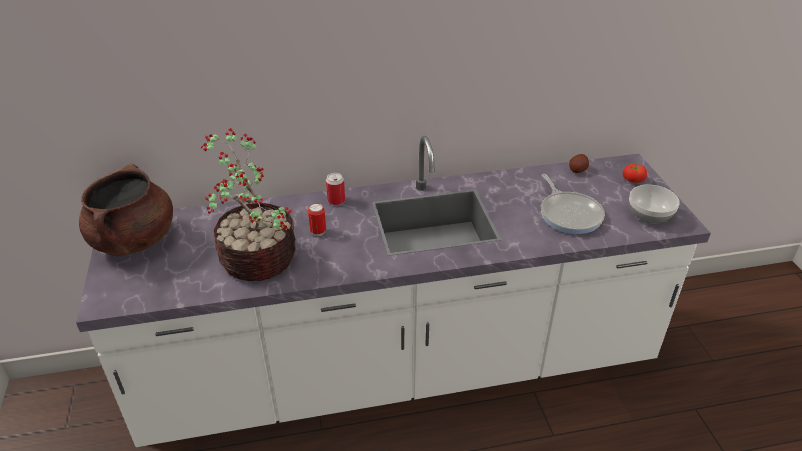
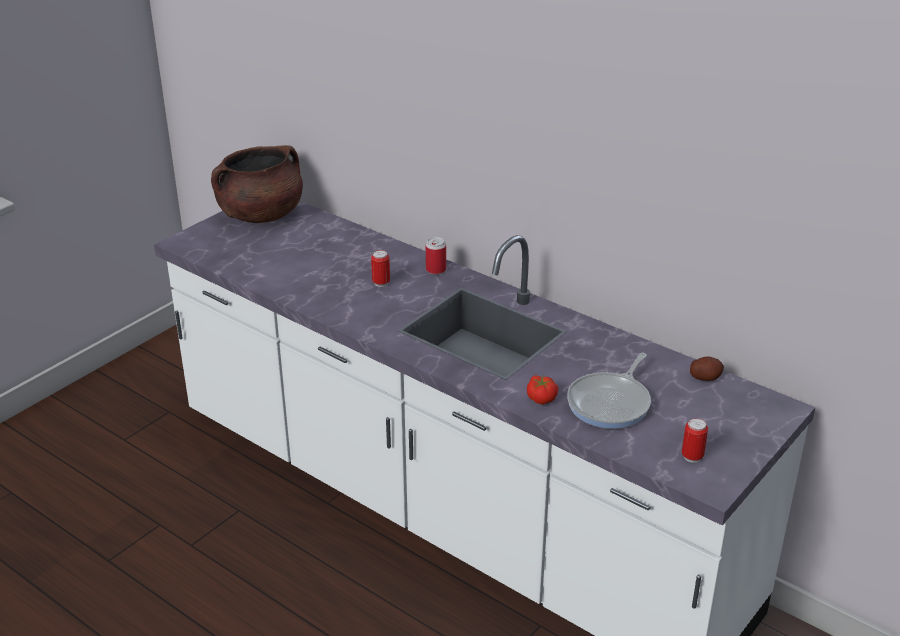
camera: 50 degrees right, 5 degrees down
potted plant [201,128,295,281] -> none
tomato [623,163,647,183] -> tomato moved to [527,375,558,405]
bowl [629,185,680,224] -> can [682,418,708,463]

